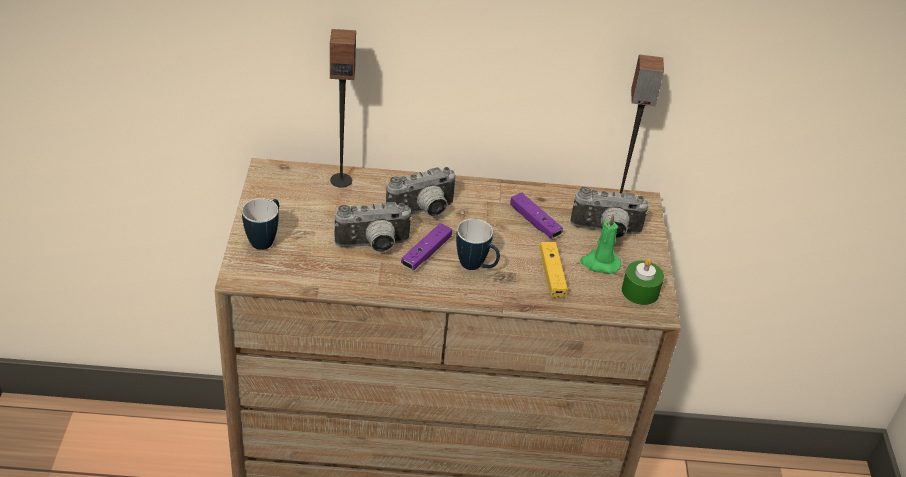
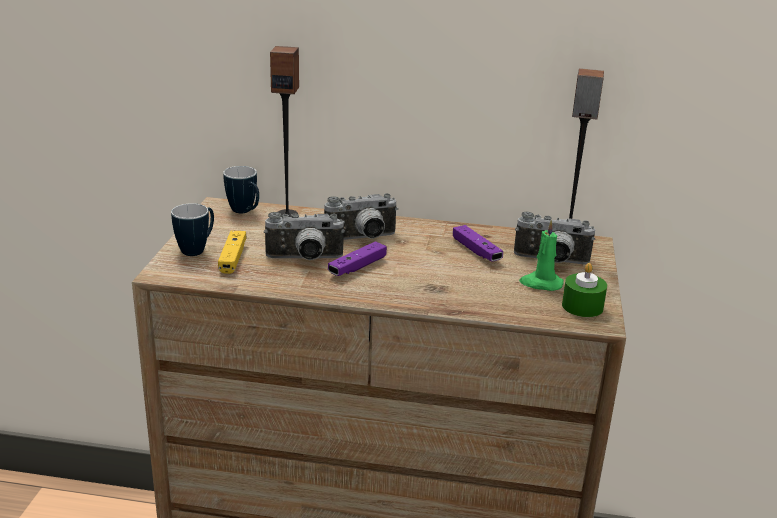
camera: 10 degrees right, 15 degrees down
mug [456,219,500,270] -> mug moved to [223,166,259,213]
yellow game controller [540,242,568,298] -> yellow game controller moved to [218,230,247,274]

